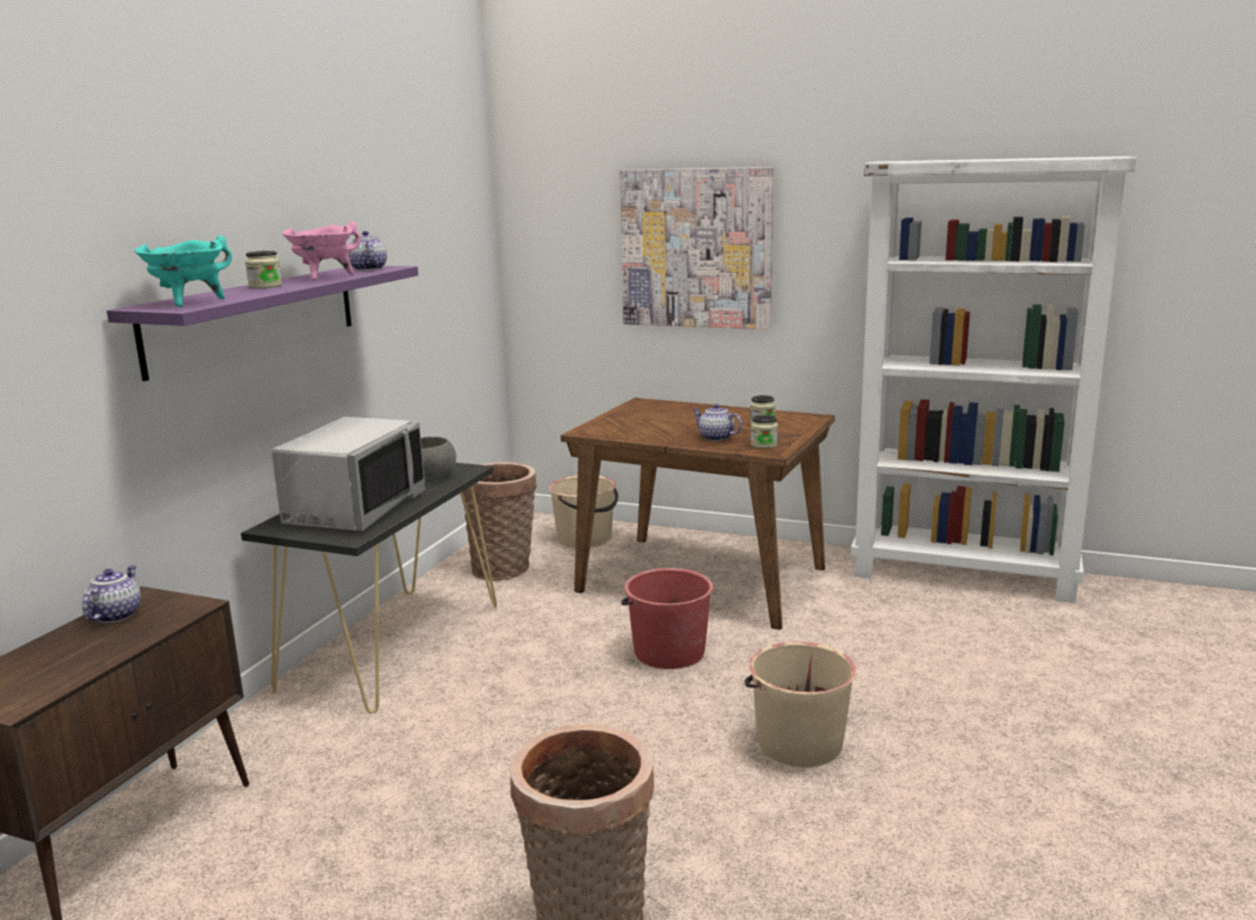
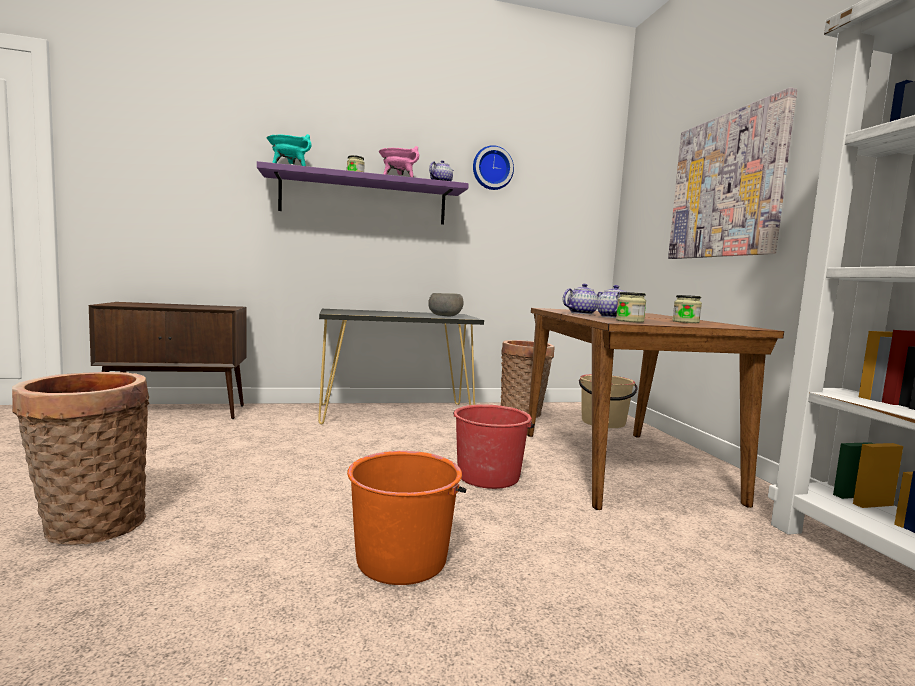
camera: 55 degrees right, 10 degrees down
teapot [82,565,141,623] -> teapot moved to [563,284,603,314]
grey microwave [272,417,425,531] -> none
beige bucket [744,642,857,767] -> orange bucket [347,451,466,585]
none -> wall clock [473,145,514,190]

